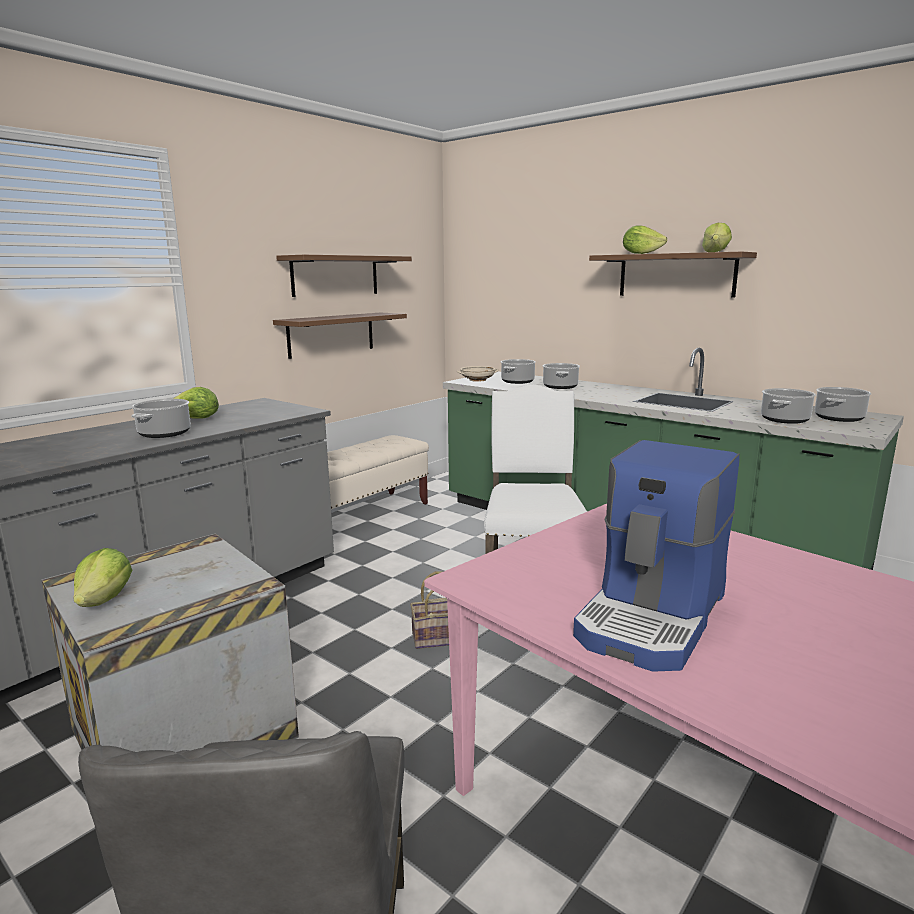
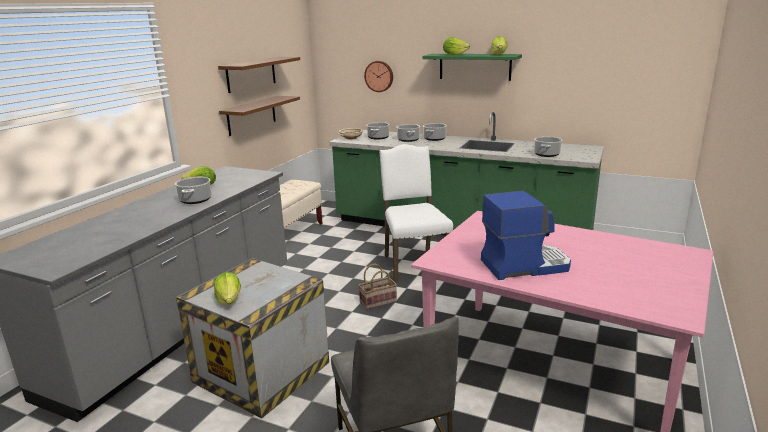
camera: 15 degrees left, 5 degrees up
coffee machine [573,440,740,672] -> coffee machine turned 120 degrees counterclockwise [481,191,571,280]
brown shelf [589,252,757,298] -> green shelf [422,54,522,81]
cooking pot [815,387,872,422] -> cooking pot moved to [423,123,447,141]
none -> wall clock [364,61,393,92]

